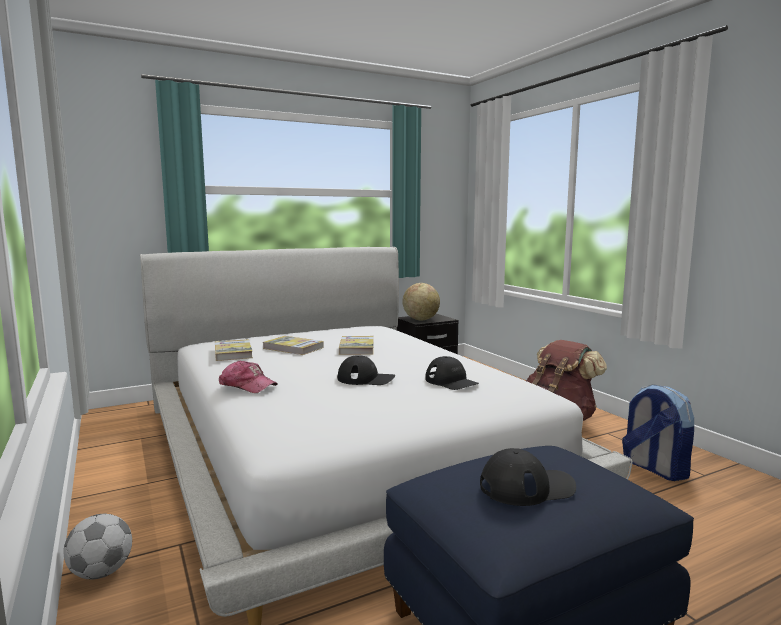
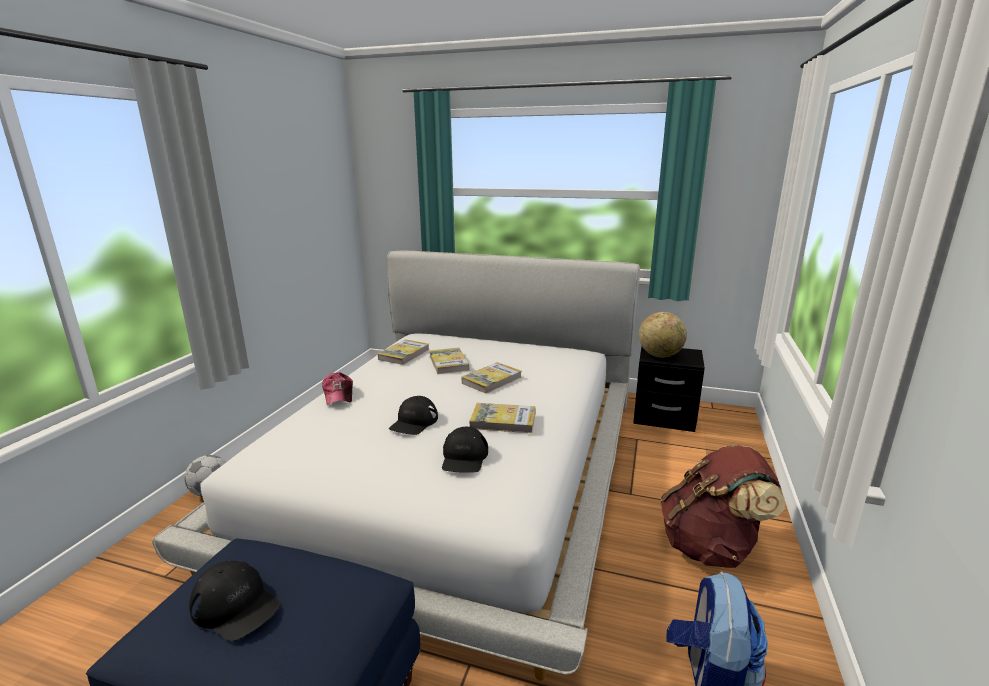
camera: 45 degrees right, 10 degrees up
black cap [337,355,395,385] -> black cap turned 60 degrees clockwise [389,396,438,435]
none -> book [469,403,536,433]

